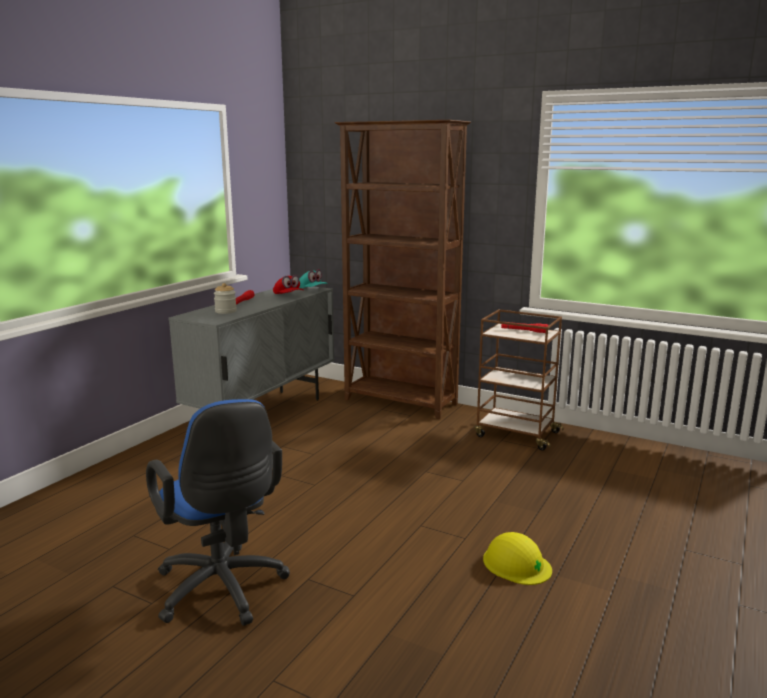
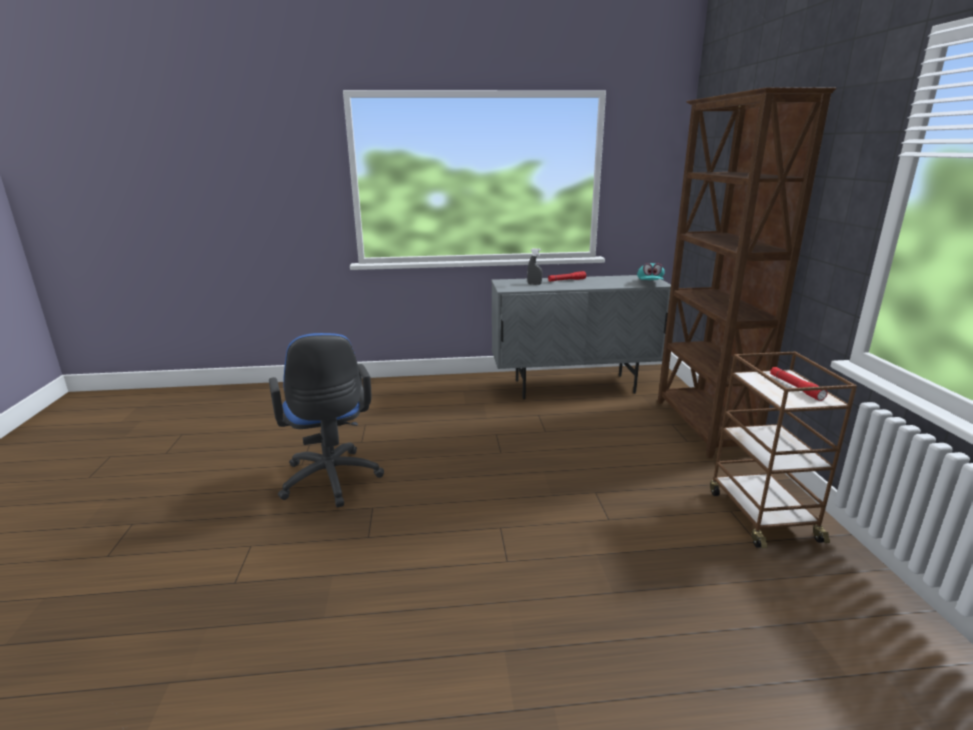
camera: 55 degrees right, 5 degrees up
blue office chair [146,399,290,626] -> blue office chair turned 45 degrees counterclockwise [269,333,384,508]
jar [214,283,237,314] -> grey spray bottle [527,248,543,285]
red cap [273,275,304,294] -> none
yellow hard hat [483,532,552,585] -> none

